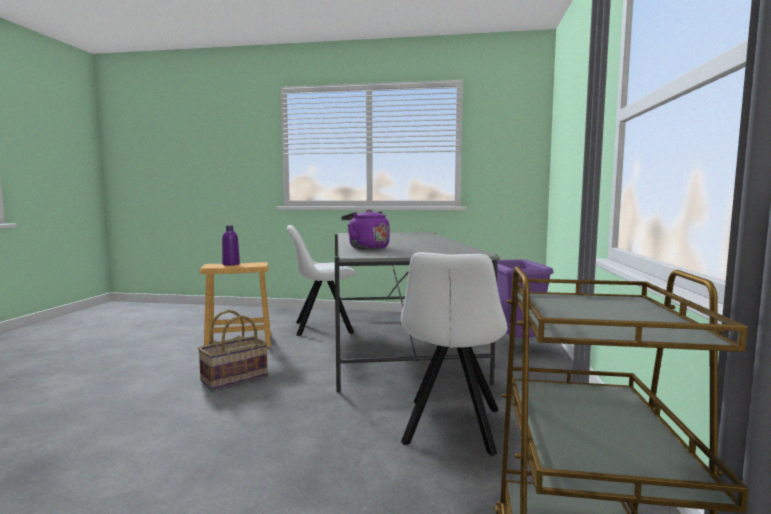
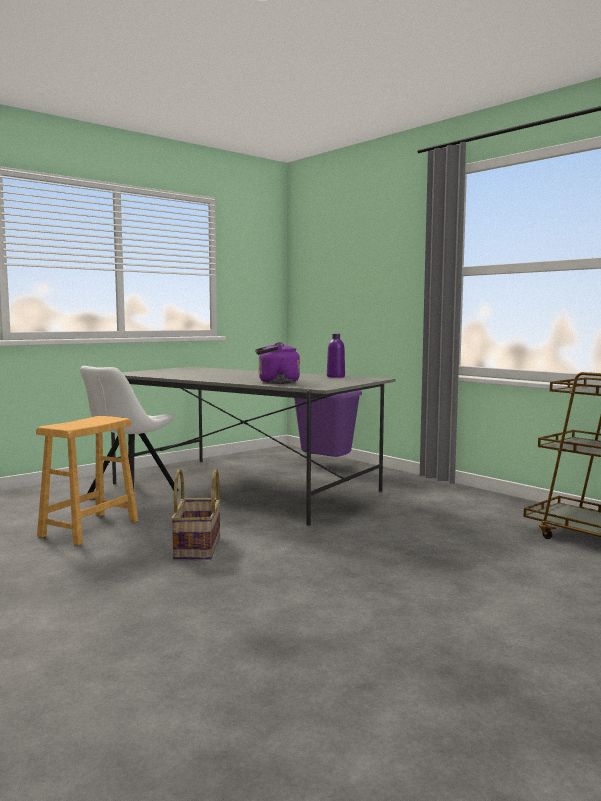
camera: 50 degrees left, 0 degrees up
purple bottle [222,226,240,266] -> purple bottle moved to [327,334,345,378]
white chair [401,252,508,456] -> none

